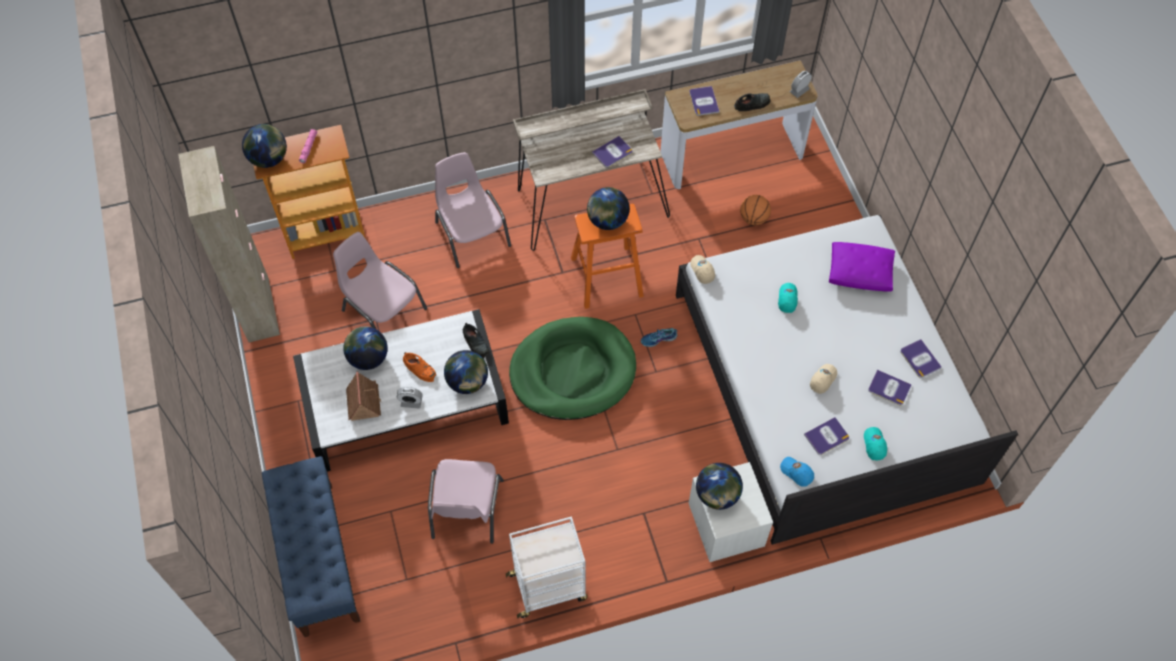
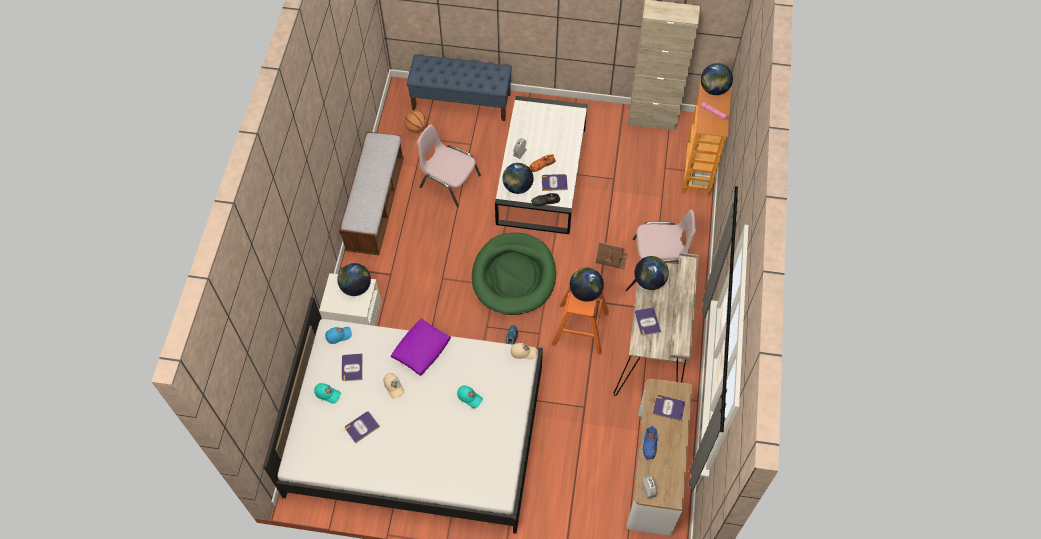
camera: 115 degrees right, 0 degrees up
pink chair [333,232,427,329] -> none
globe [343,327,388,370] -> globe moved to [634,256,669,290]
toy house [346,371,381,421] -> toy house moved to [595,242,628,270]
white cart [506,516,587,618] -> bench [339,131,404,255]
black shoe [734,93,771,111] -> blue shoe [643,426,658,460]
basketball [740,195,771,225] -> basketball moved to [404,110,427,133]
purple pillow [829,242,895,292] -> purple pillow moved to [391,318,451,376]
book [900,339,942,378] -> book moved to [542,174,568,191]

